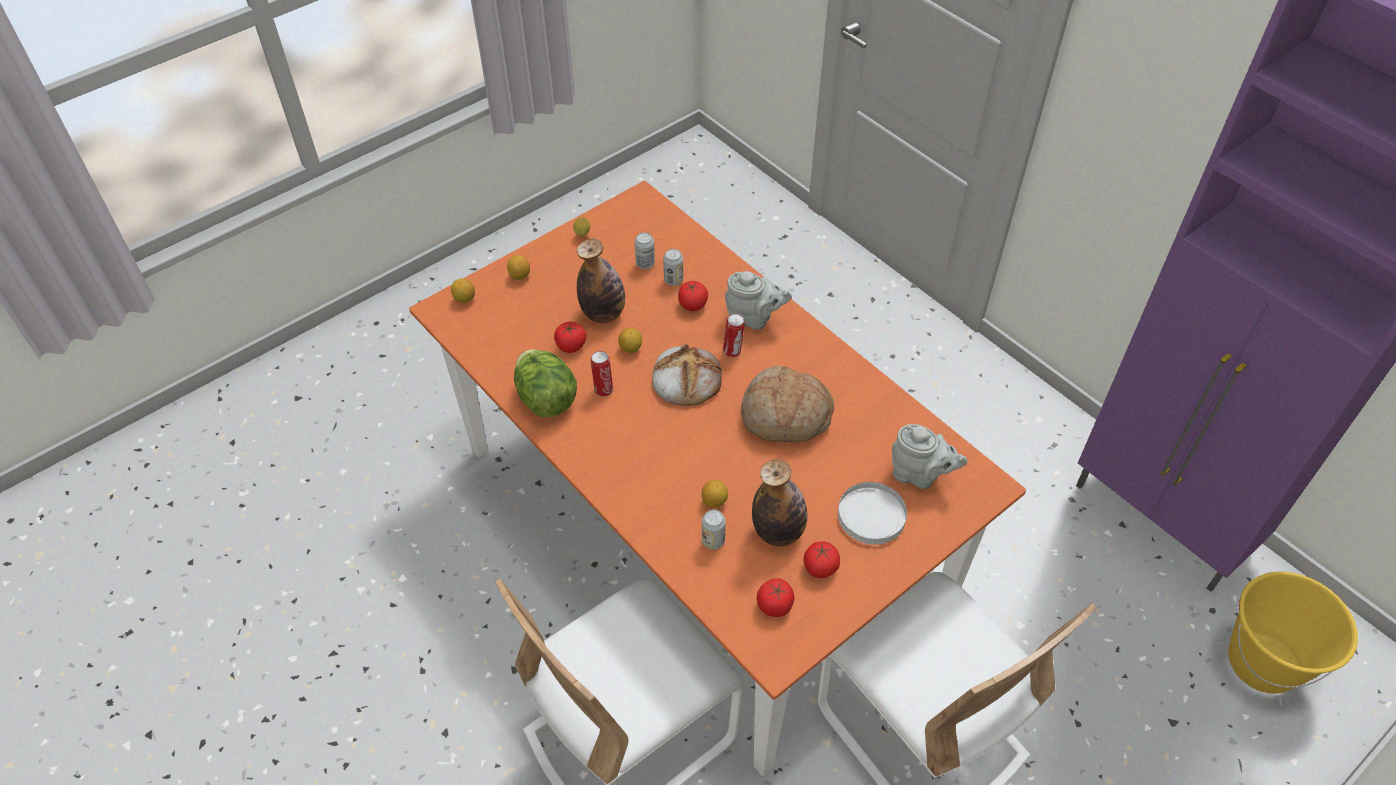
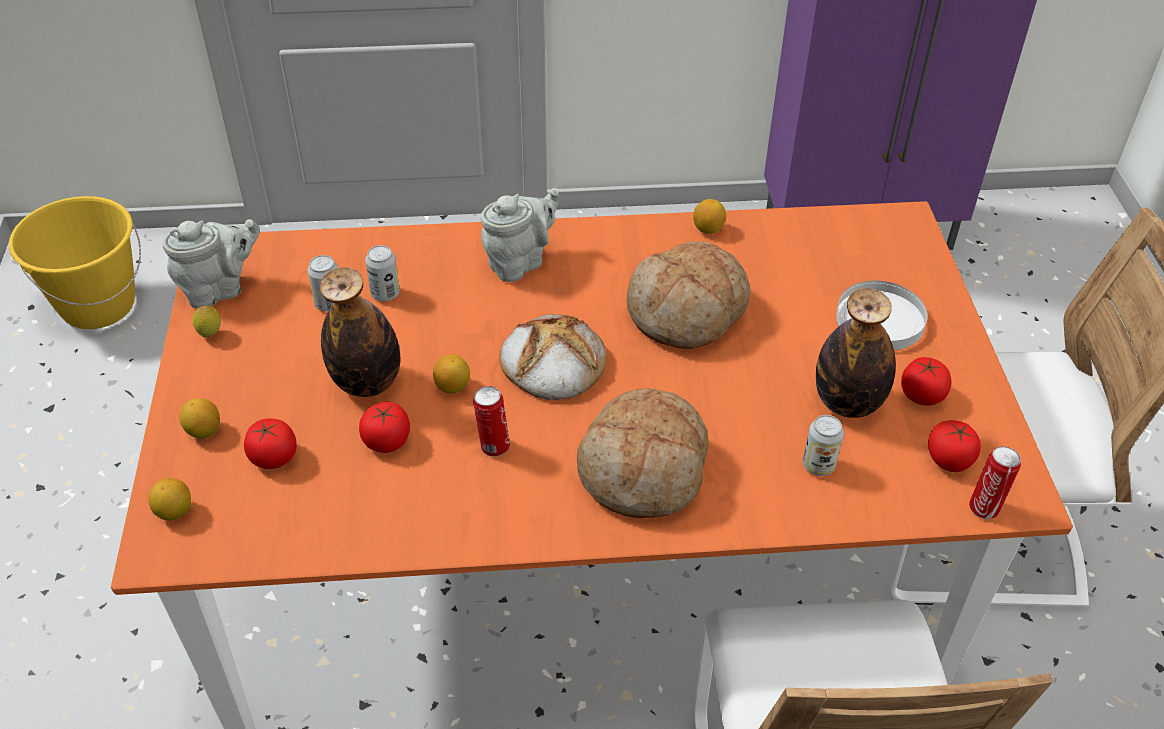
camera: 55 degrees left, 5 degrees down
lettuce [514,350,577,417] -> none
tomato [678,281,708,311] -> tomato moved to [244,418,297,469]
lemon [702,480,728,507] -> lemon moved to [693,199,726,234]
can [723,314,745,357] -> can moved to [969,446,1021,519]
grey teapot [892,424,967,489] -> grey teapot moved to [163,219,260,309]
yellow bucket [1228,571,1358,694] -> yellow bucket moved to [9,196,141,329]
none -> bread [577,388,709,518]

